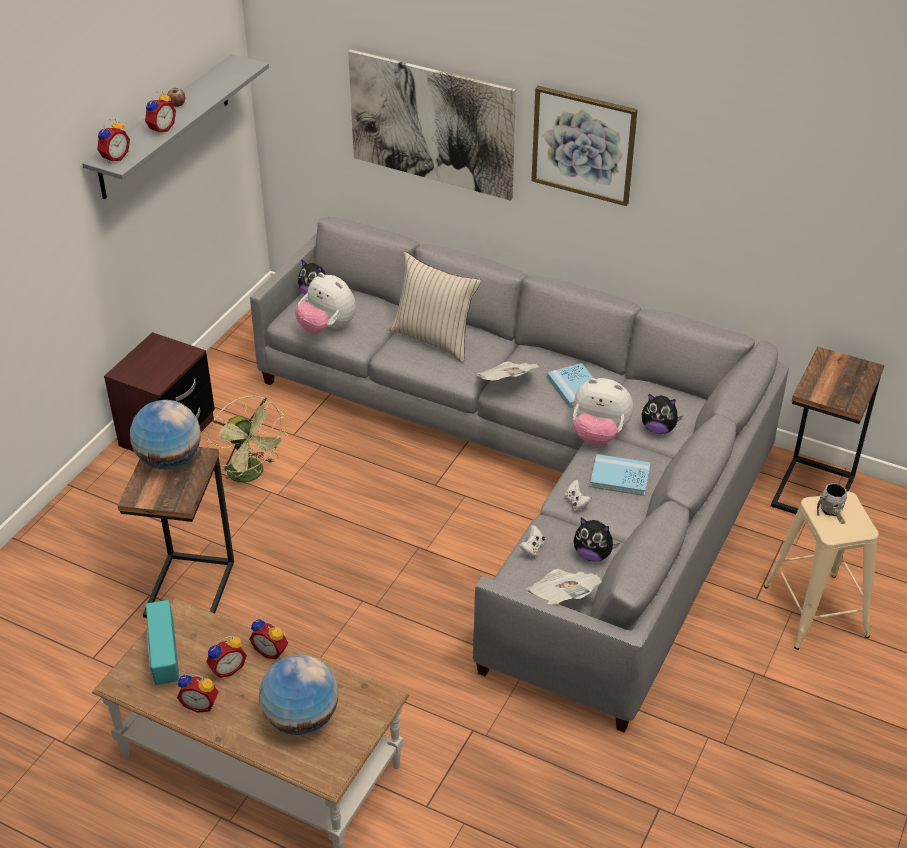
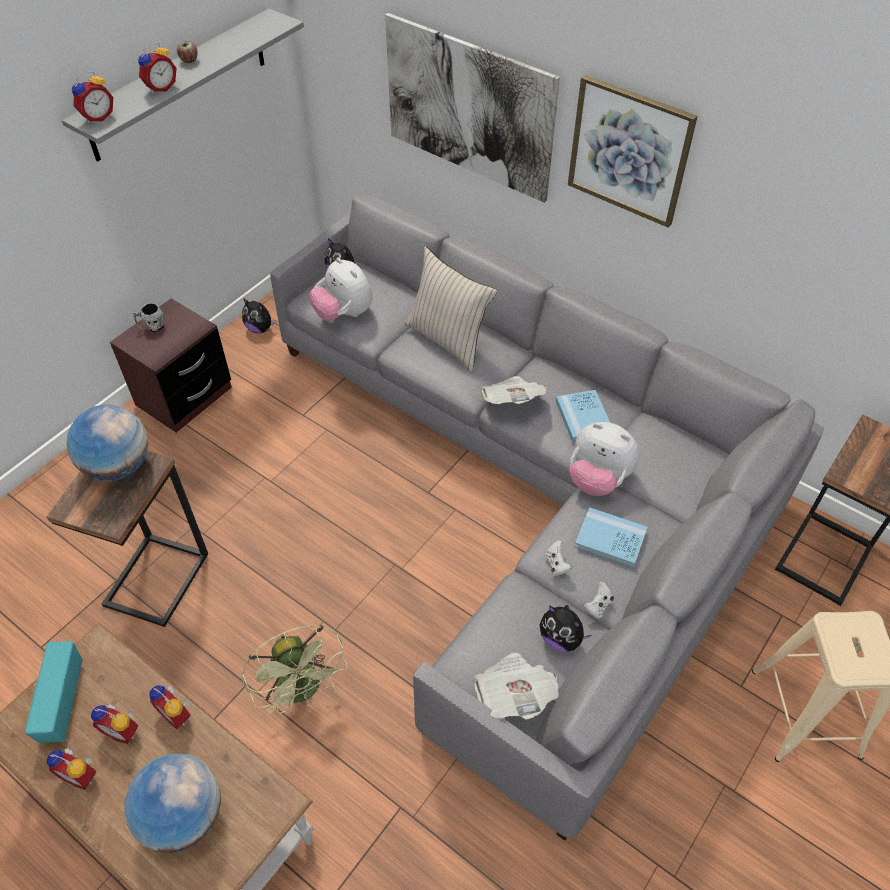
camera: 10 degrees right, 10 degrees up
alarm clock [206,636,247,678] -> alarm clock turned 45 degrees clockwise [91,704,138,744]
green fan [207,396,288,492] -> green fan moved to [242,625,348,715]
white game controller [519,525,545,557] -> white game controller moved to [584,582,614,619]
plush toy [642,394,683,434] -> plush toy moved to [242,298,277,333]
grey mug [817,483,847,516] -> grey mug moved to [132,303,164,332]

